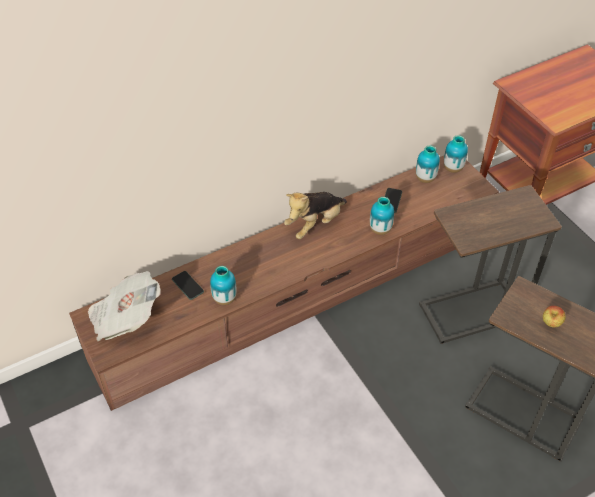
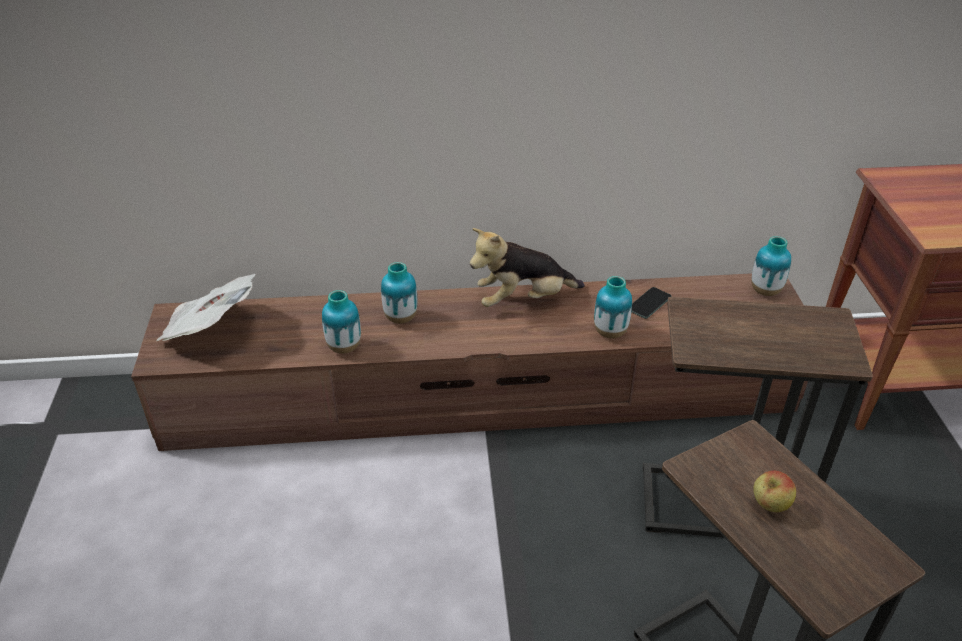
camera: 25 degrees right, 10 degrees down
phone [172,271,204,300] -> none
vase [416,145,440,183] -> vase moved to [381,262,417,324]

